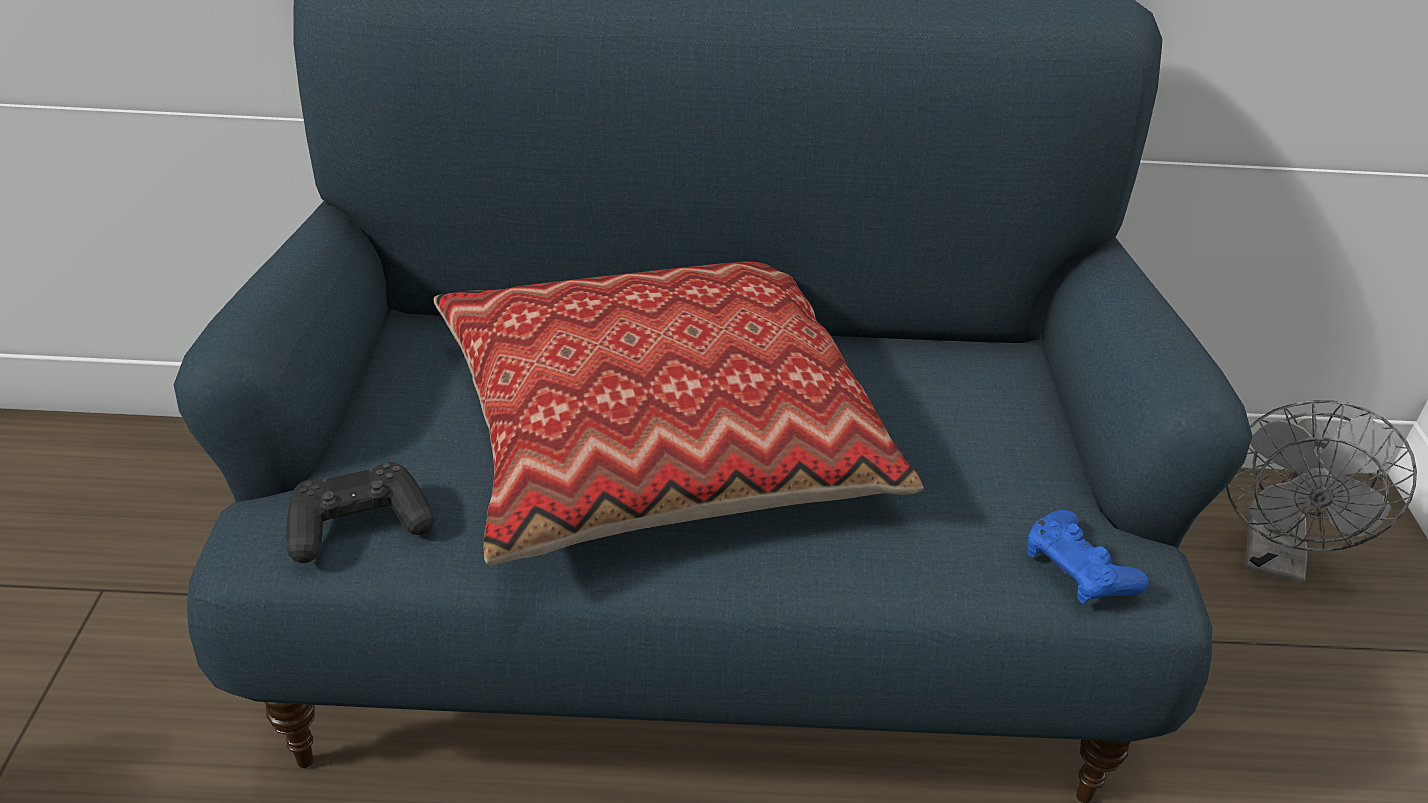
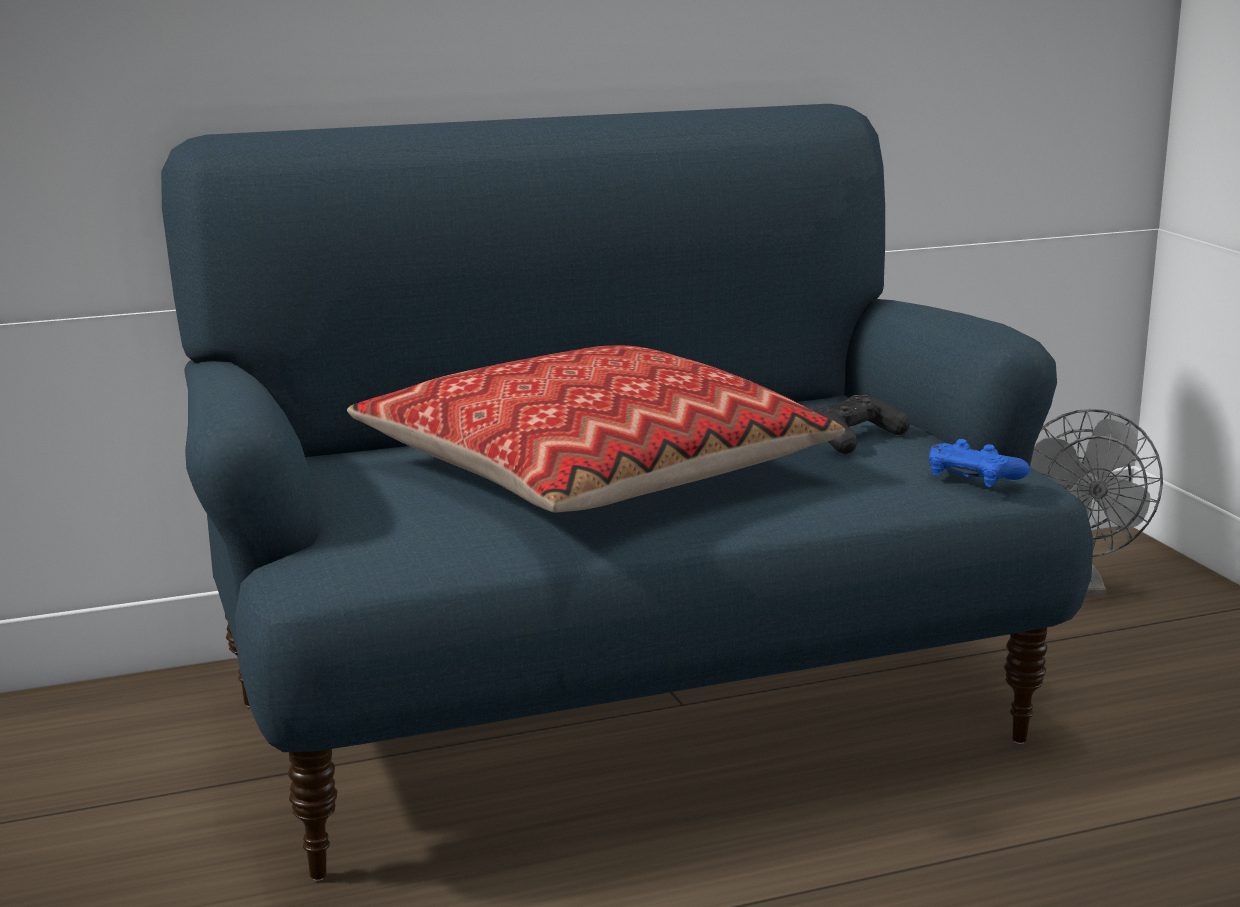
camera: 20 degrees left, 20 degrees down
black game controller [286,462,434,563] -> black game controller moved to [812,395,910,454]

